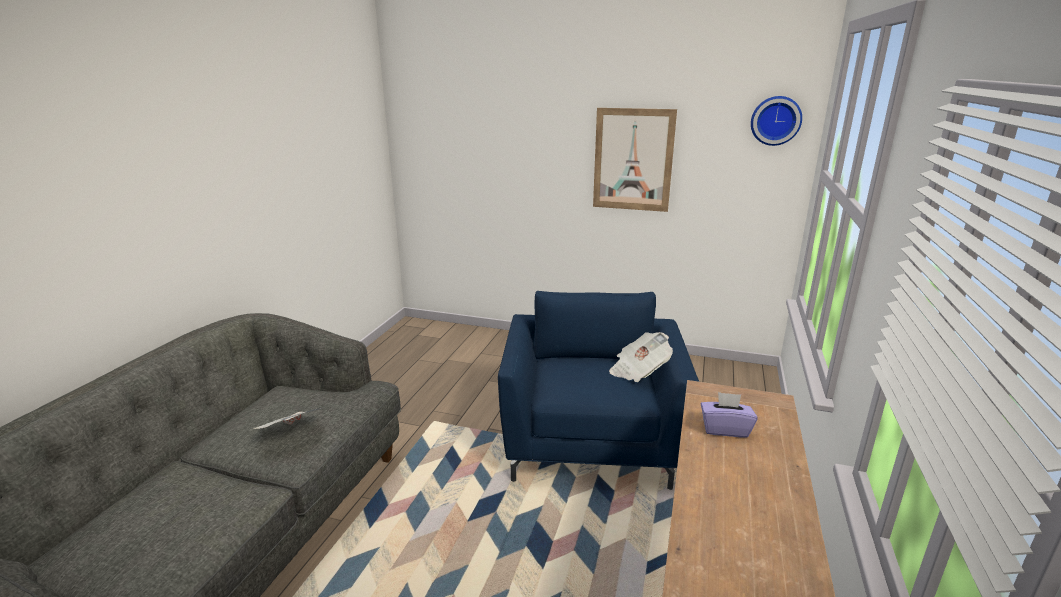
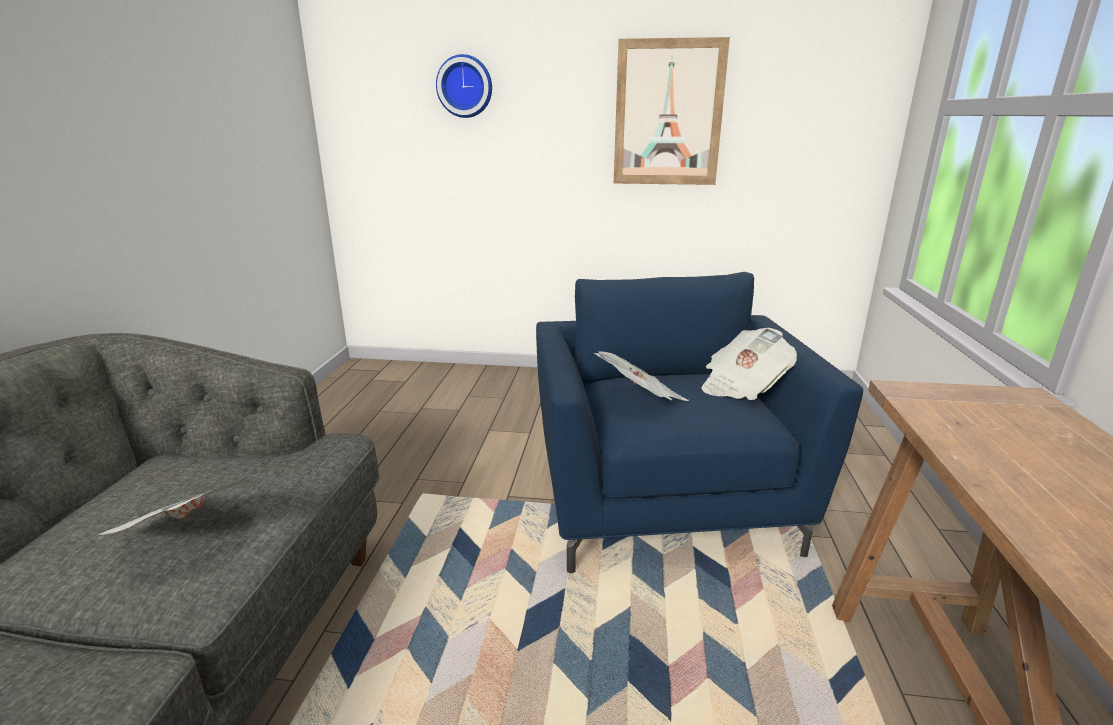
camera: 10 degrees left, 0 degrees up
purple tissue box [701,392,758,438] -> none
wall clock [751,96,802,146] -> wall clock moved to [436,54,492,118]
none -> newspaper [594,351,689,401]

